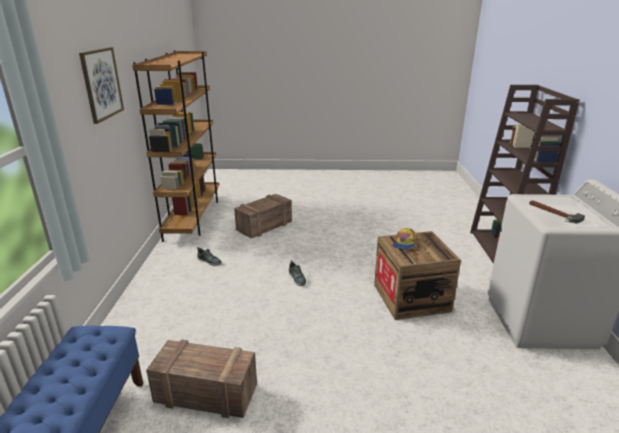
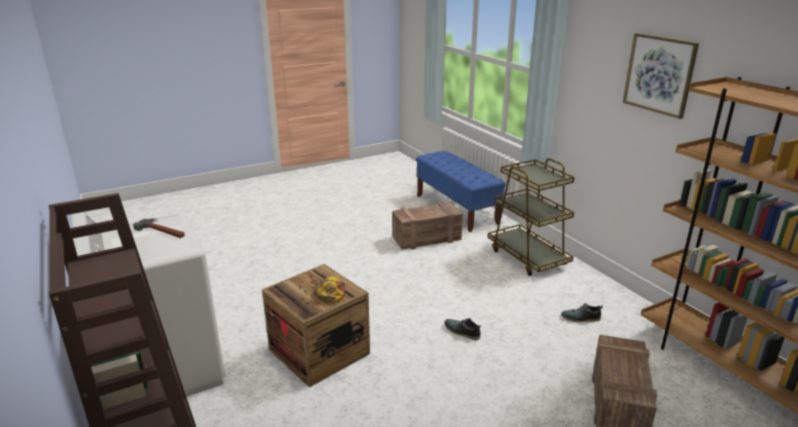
camera: 150 degrees right, 0 degrees up
none -> brown cart [487,158,575,276]

